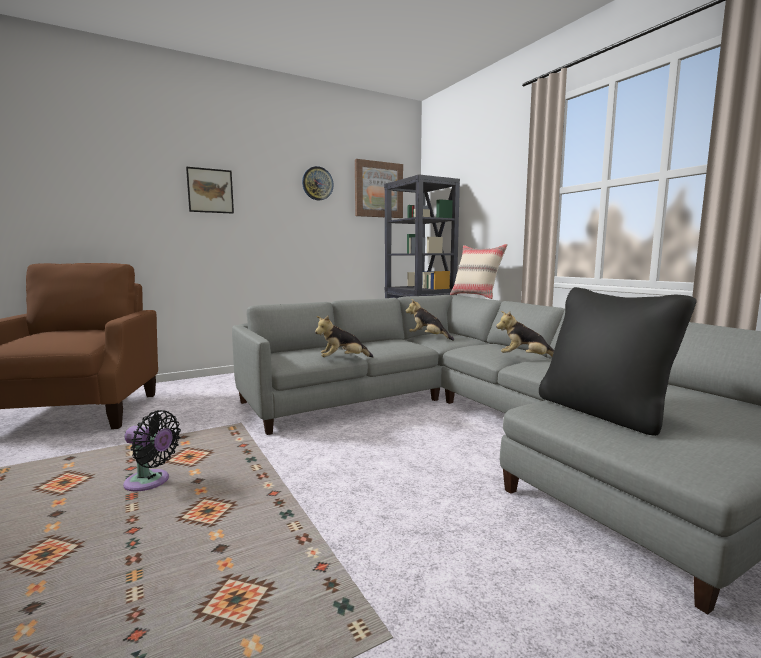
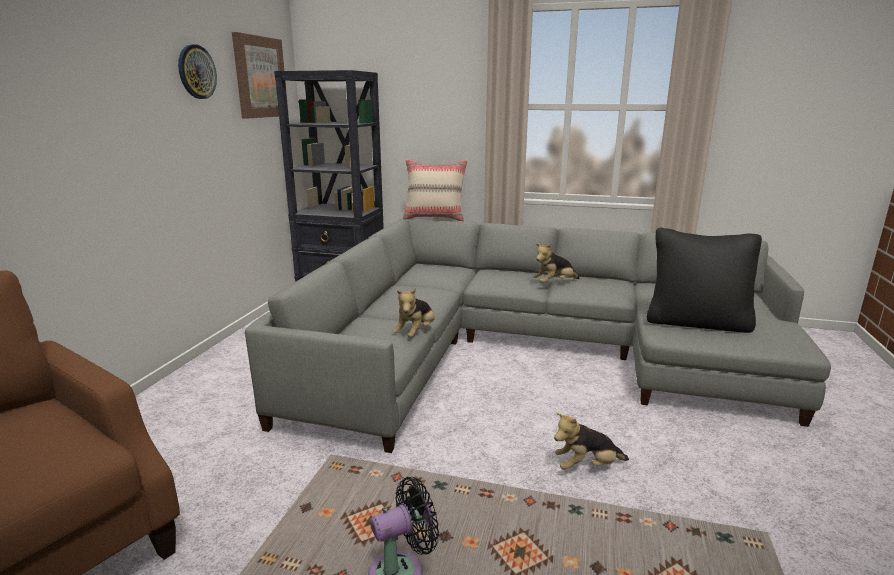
camera: 45 degrees left, 10 degrees up
picture [186,167,234,214] -> none
plush toy [405,299,454,341] -> plush toy moved to [554,413,629,470]

